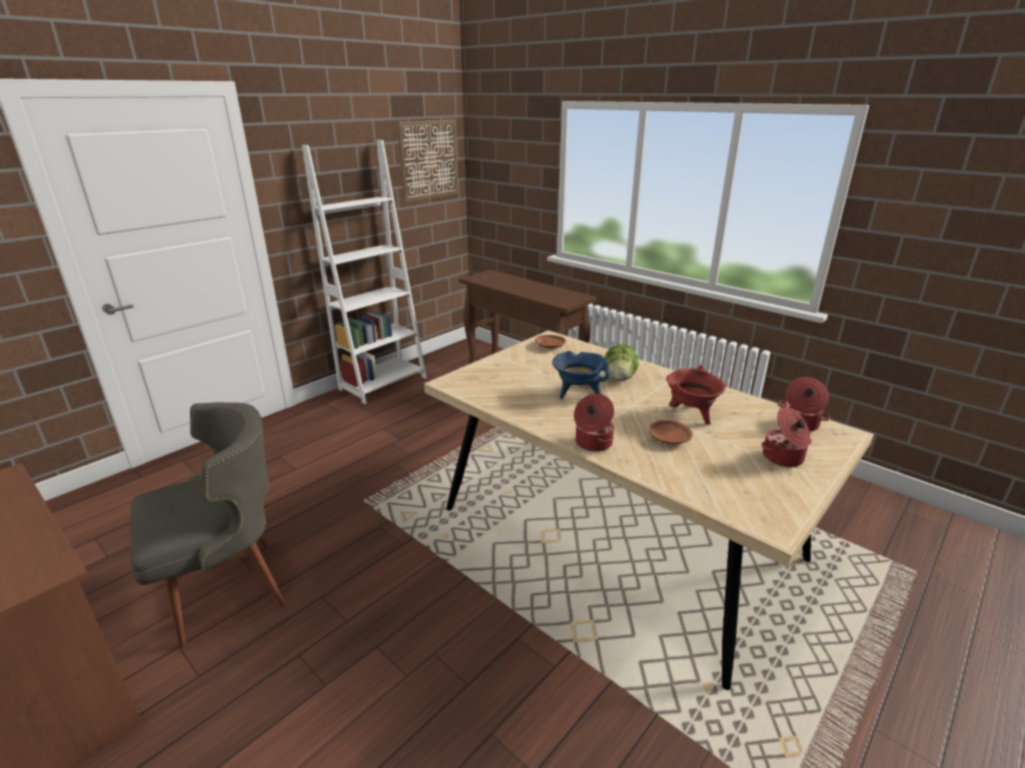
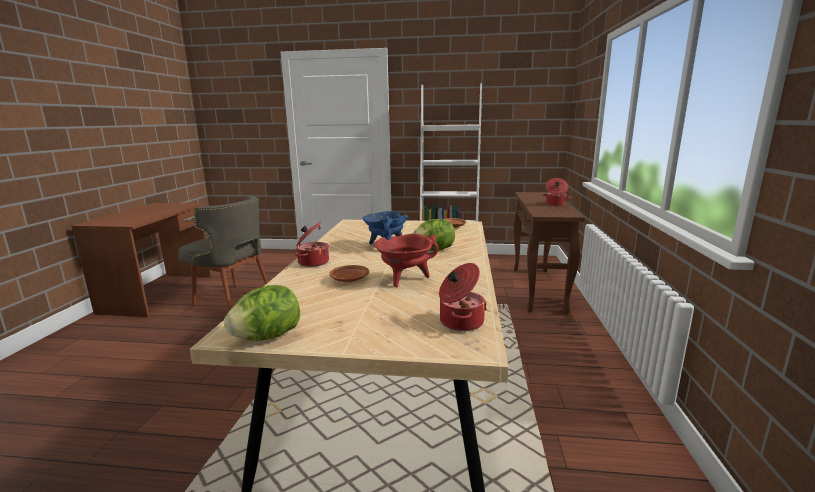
camera: 55 degrees right, 10 degrees down
picture [397,118,459,202] -> none
cooking pot [762,407,812,467] -> cooking pot moved to [543,178,570,206]
none -> lettuce [224,285,300,341]

